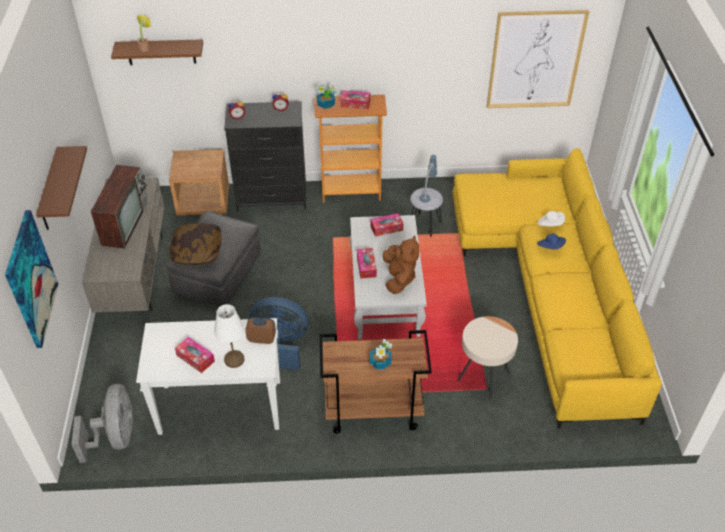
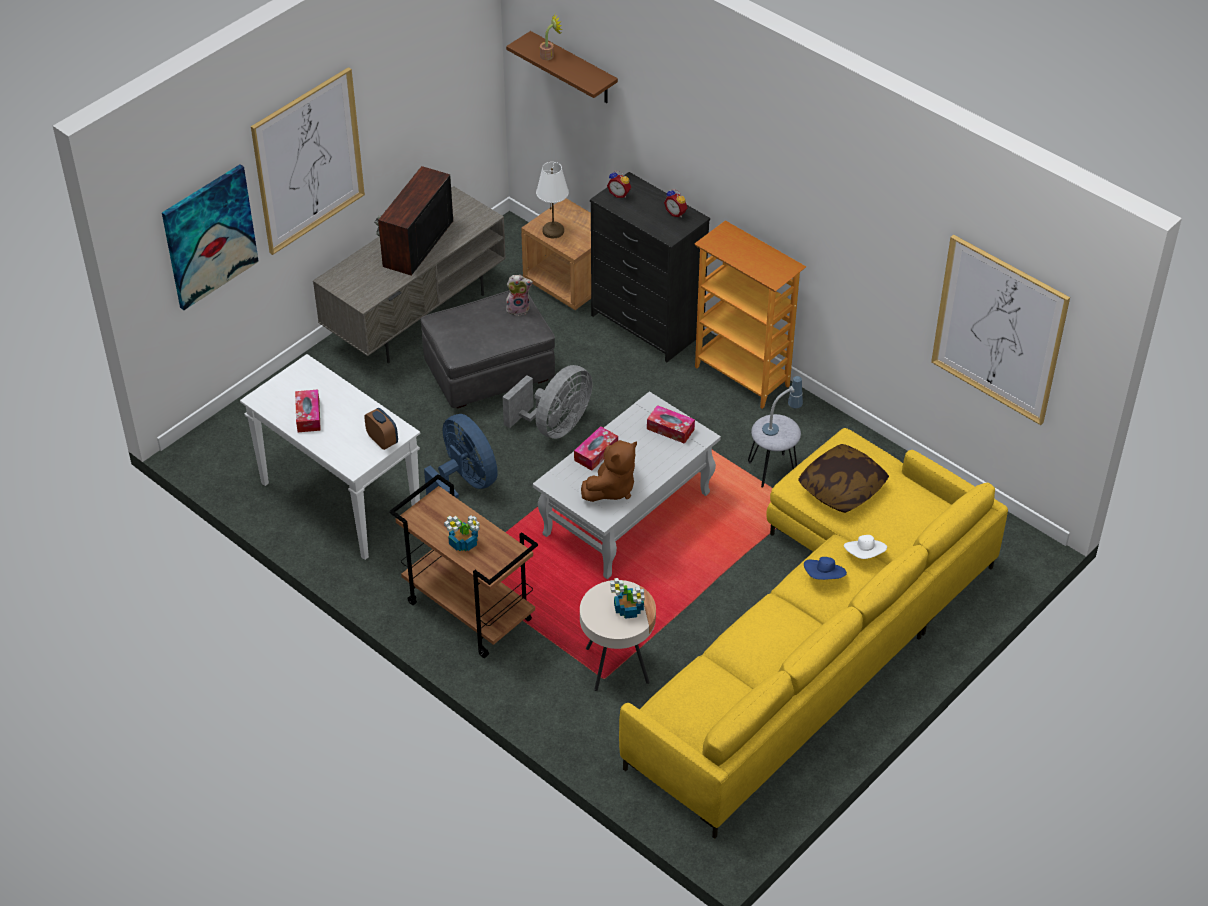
camera: 45 degrees right, 0 degrees up
brown shelf [36,146,87,230] -> picture [251,67,365,255]
grey fan [72,384,133,463] -> grey fan moved to [503,365,593,439]
television [90,165,148,249] -> television turned 150 degrees clockwise [374,166,453,276]
pillow [170,223,222,265] -> pillow moved to [798,444,889,513]
white table lamp [214,304,245,368] -> white table lamp moved to [536,162,569,239]
potted plant [315,84,336,109] -> potted plant moved to [610,578,645,619]
tissue box [340,90,370,109] -> none
none -> plush toy [506,275,533,316]

